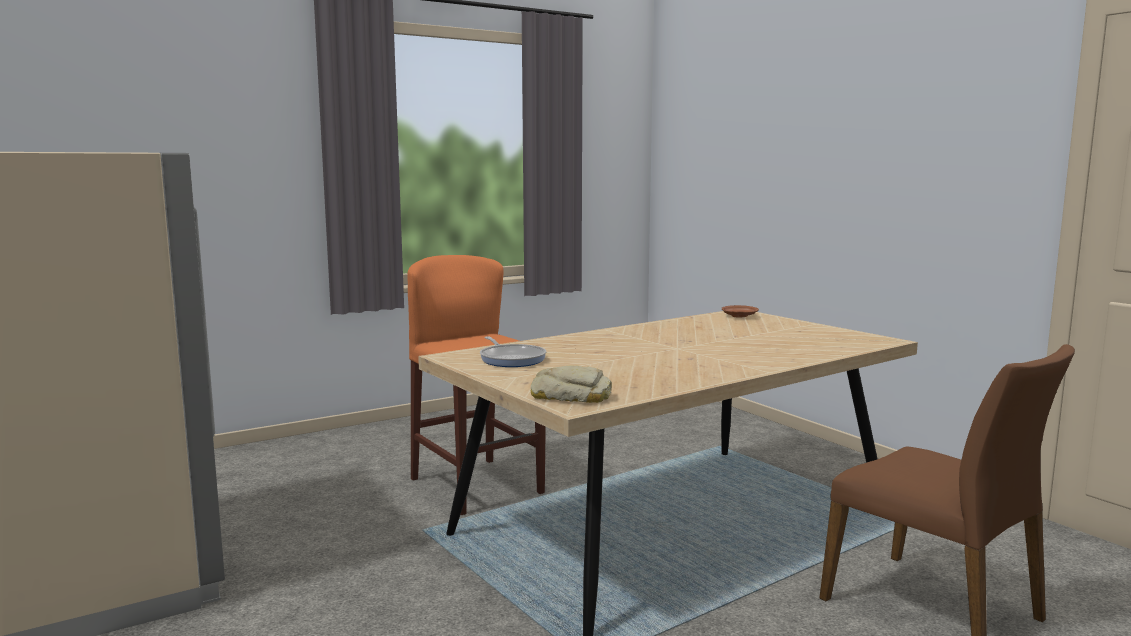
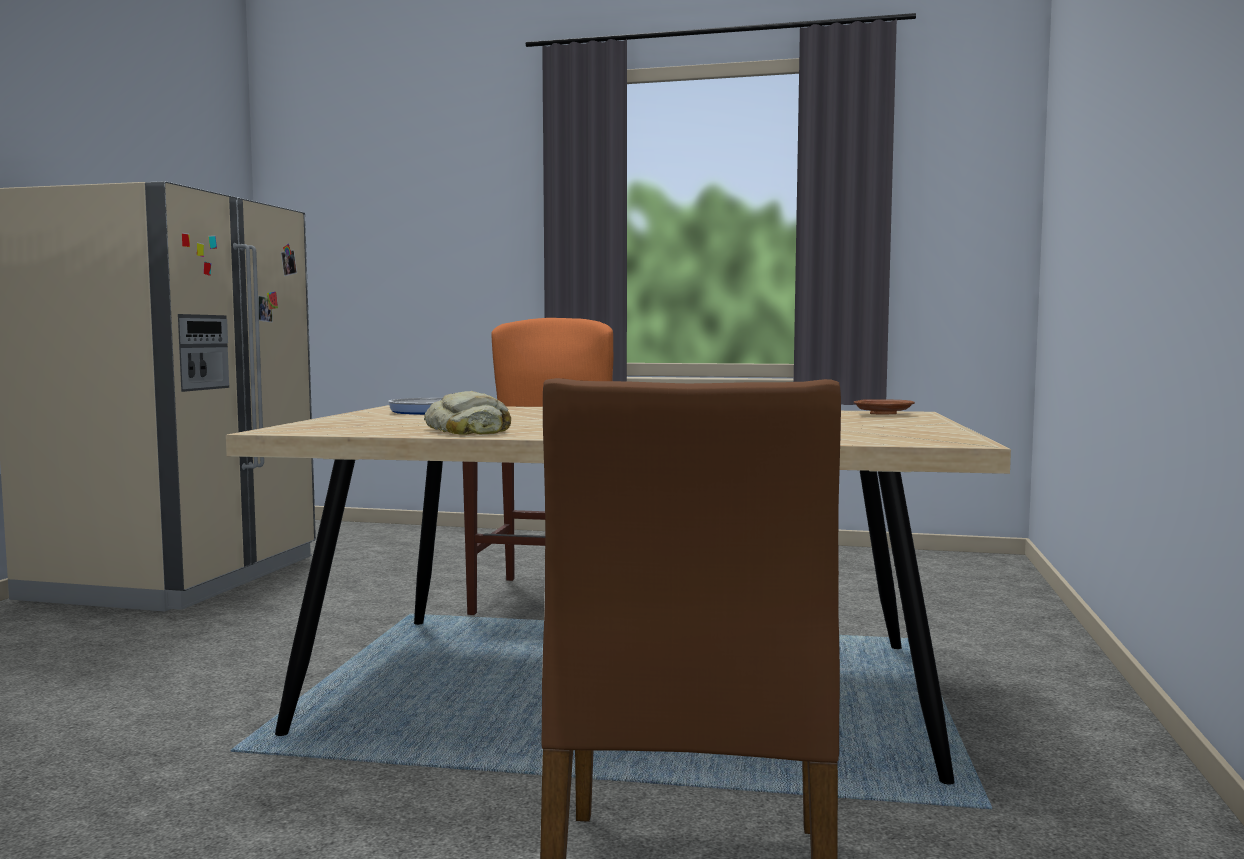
camera: 45 degrees right, 5 degrees down
bread [531,366,612,403] -> bread moved to [424,391,511,435]

